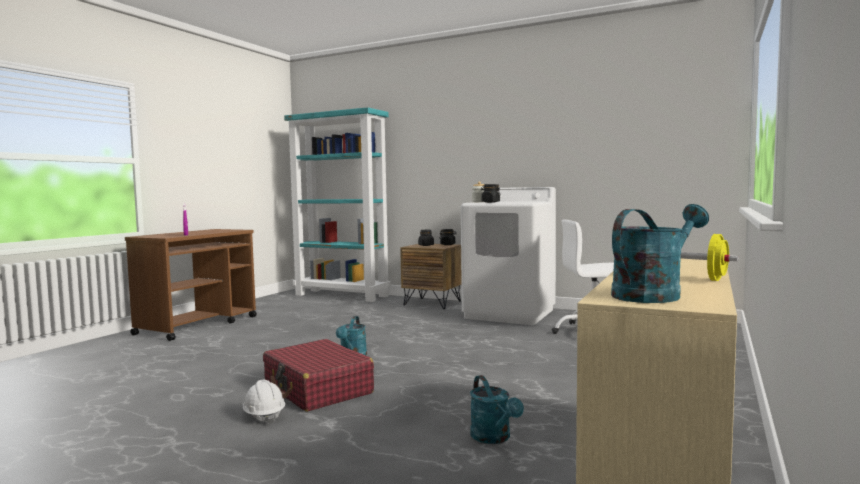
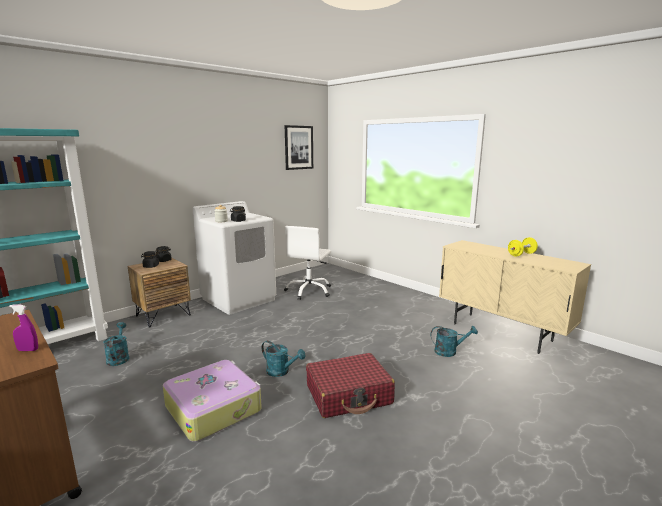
camera: 70 degrees left, 10 degrees up
white hard hat [243,380,285,424] -> none
turquoise watering can [611,204,709,303] -> turquoise watering can moved to [103,322,129,366]
none -> suitcase [163,360,262,442]
none -> picture [285,125,313,170]

